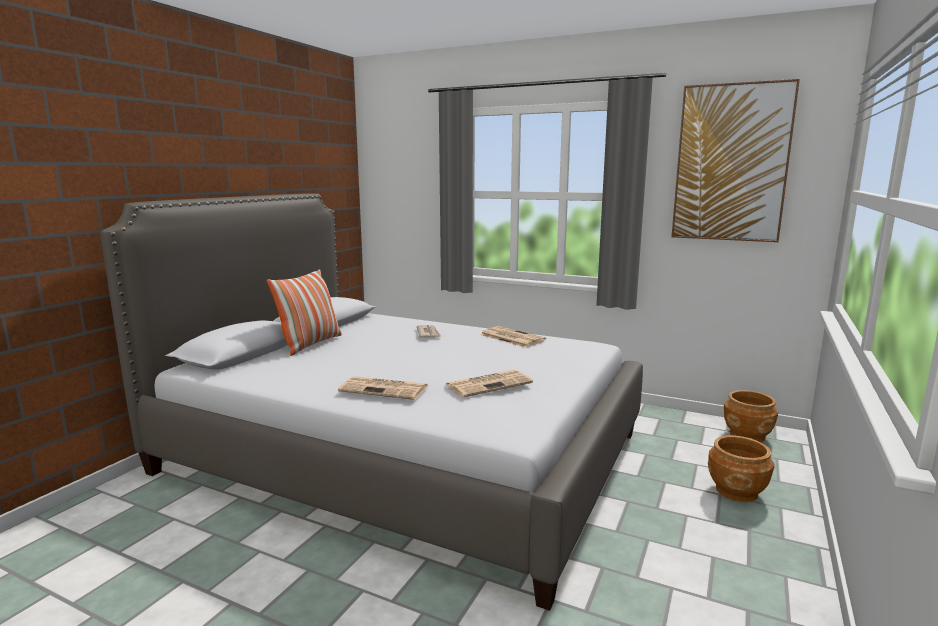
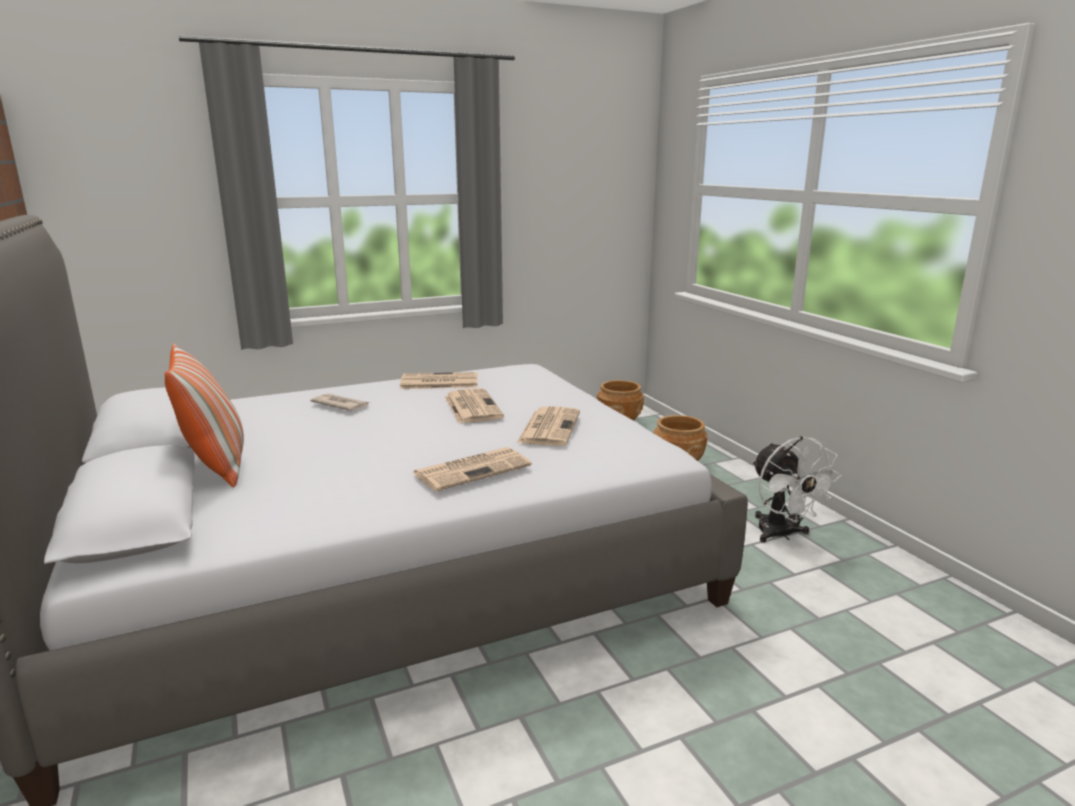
camera: 50 degrees left, 5 degrees up
picture [671,79,800,242] -> none
none -> newspaper [444,388,504,423]
none -> white fan [752,436,842,543]

